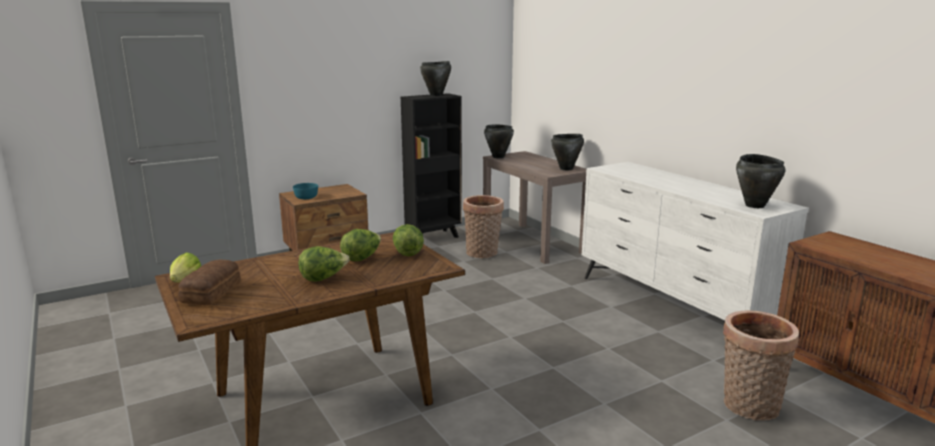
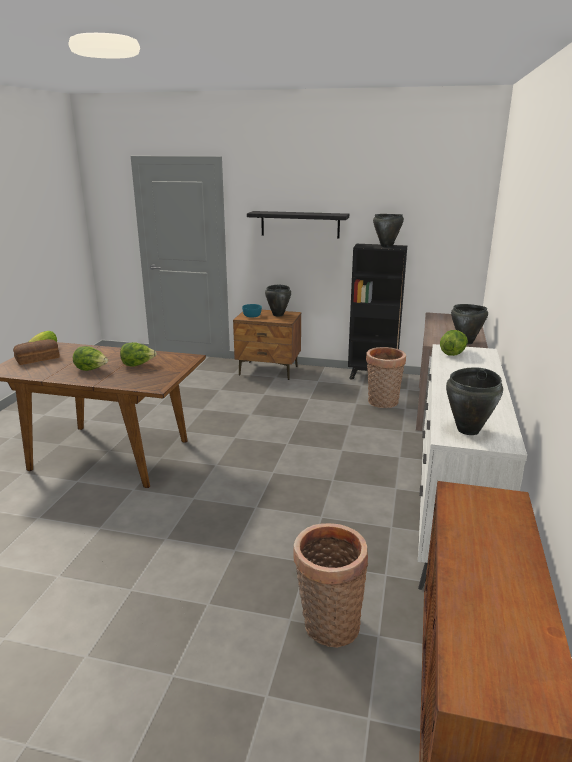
camera: 45 degrees right, 5 degrees up
lettuce [393,224,424,257] -> lettuce moved to [440,330,468,356]
black cooking pot [484,124,514,158] -> black cooking pot moved to [265,285,291,317]
none -> black shelf [247,211,349,238]

